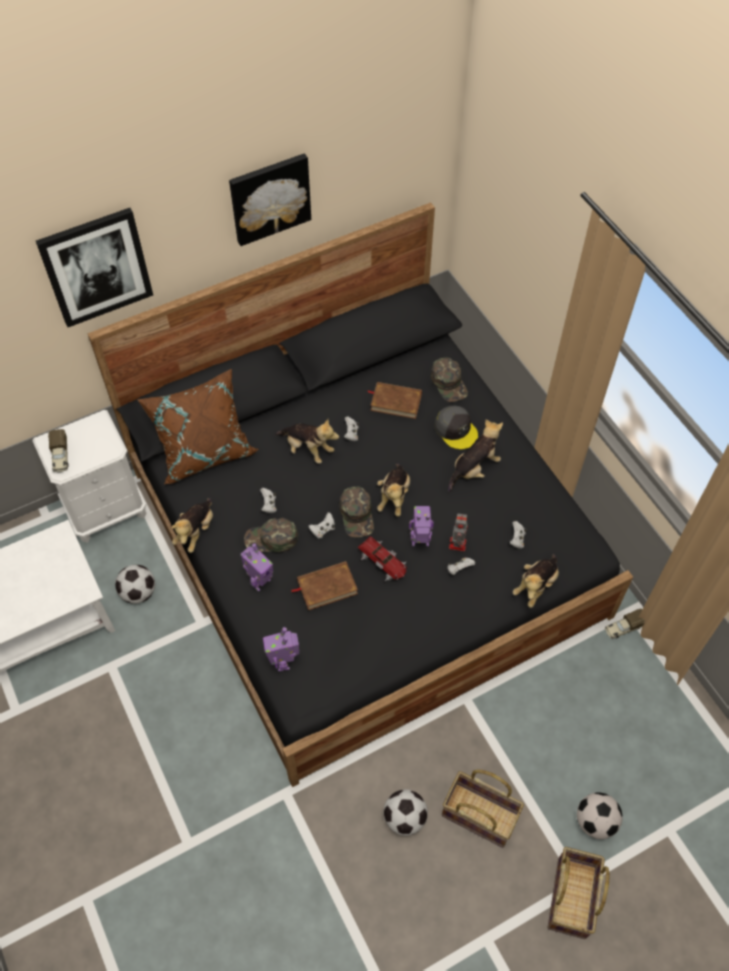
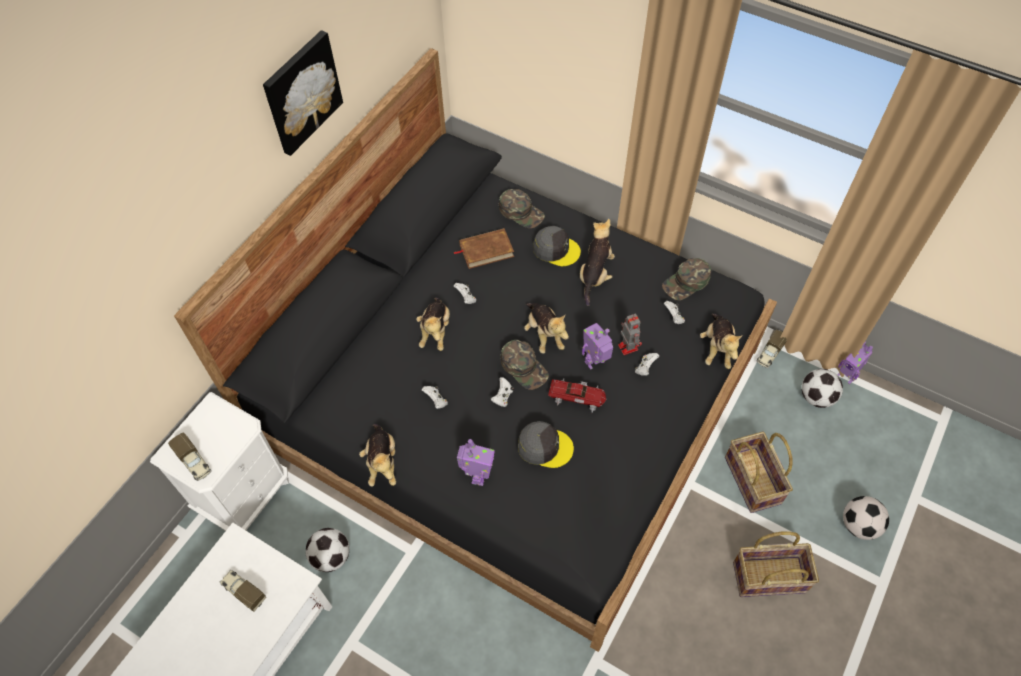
camera: 30 degrees left, 0 degrees up
picture [36,208,153,327] -> none
brown pillow [137,369,259,484] -> none
green cap [244,518,298,552] -> green cap moved to [662,258,711,300]
toy robot [263,627,299,671] -> toy robot moved to [837,341,873,384]
plush toy [275,419,339,464] -> plush toy turned 90 degrees clockwise [416,298,450,351]
brown book [292,561,358,610] -> grey cap [518,421,574,468]
football [384,789,428,836] -> football moved to [802,369,843,408]
basket [548,847,609,939] -> basket moved to [725,432,793,513]
none -> toy truck [220,570,267,612]

